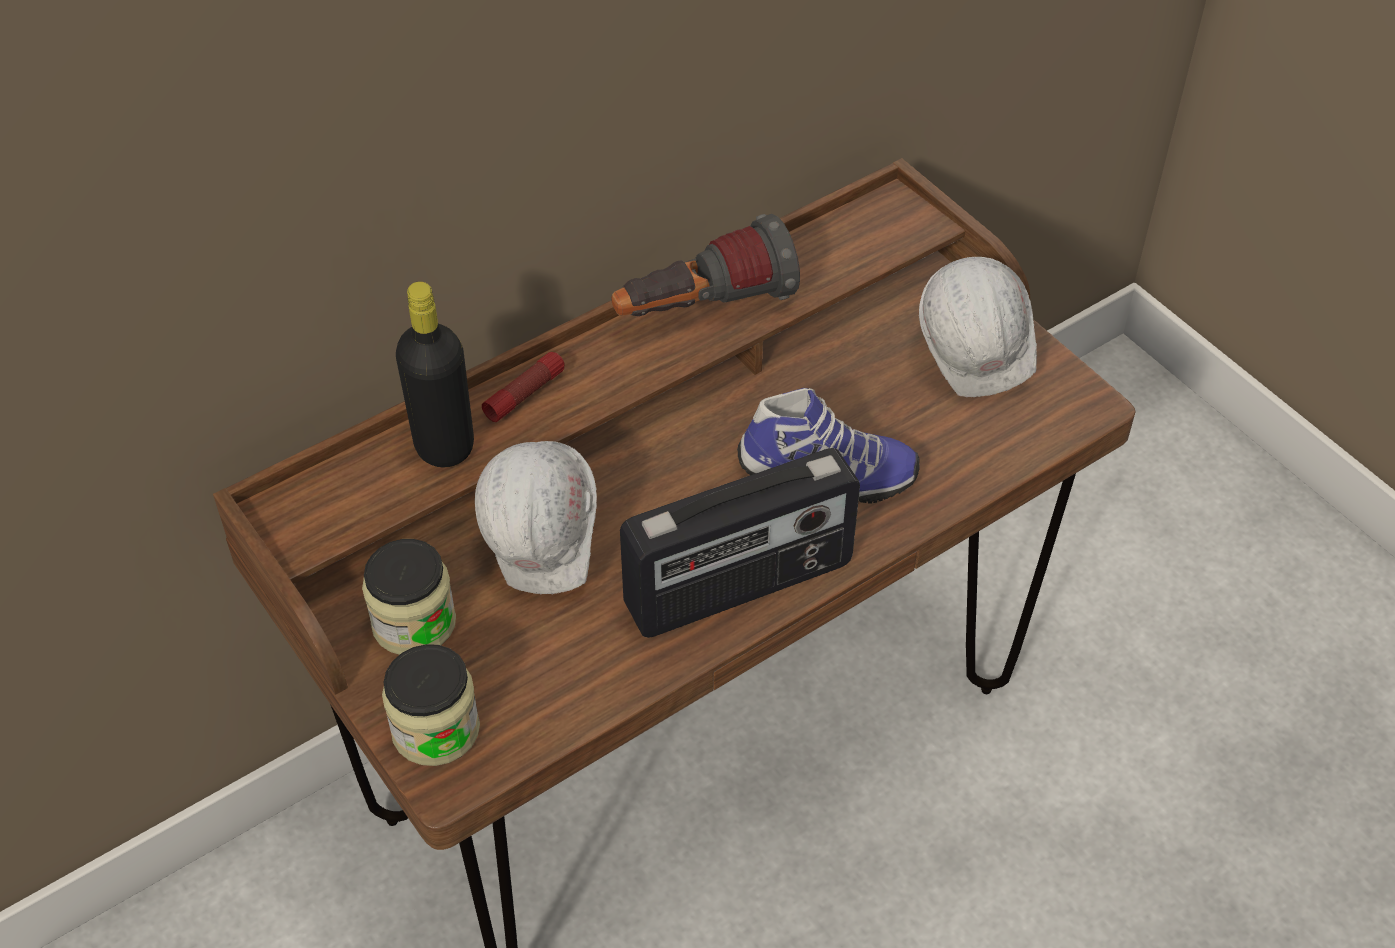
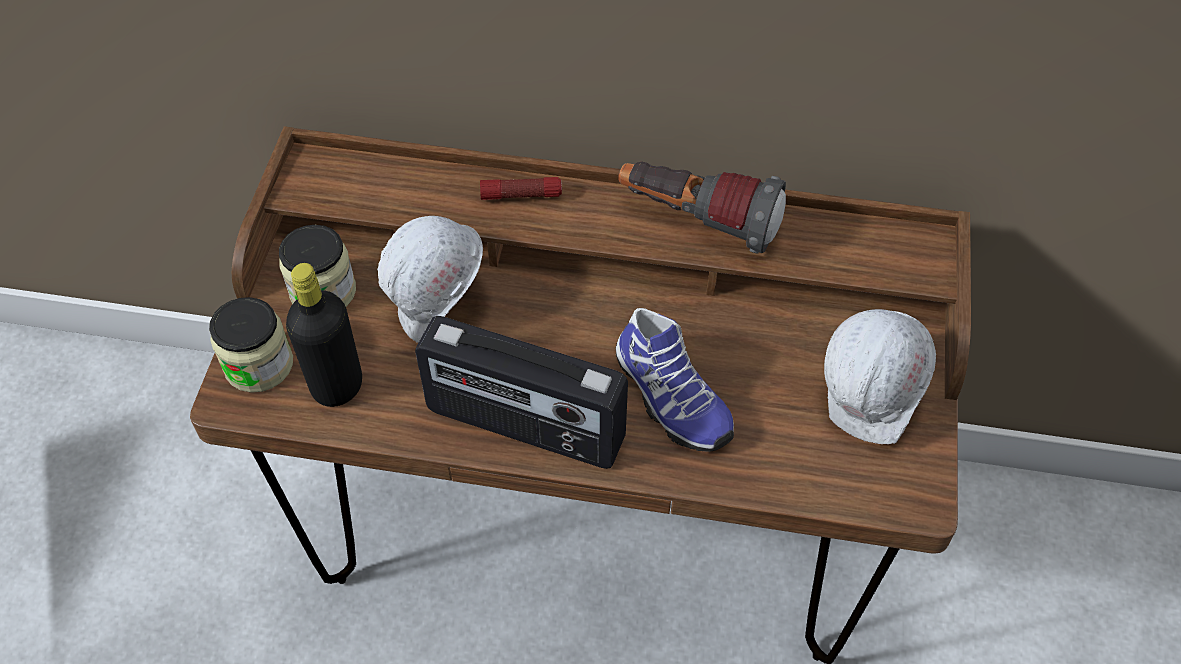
camera: 45 degrees right, 5 degrees up
black bottle [396,282,474,467] -> black bottle moved to [286,263,362,407]

